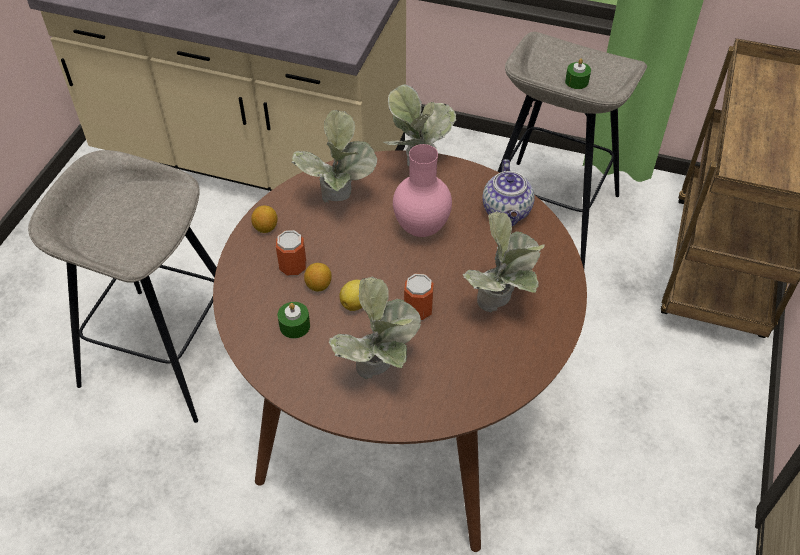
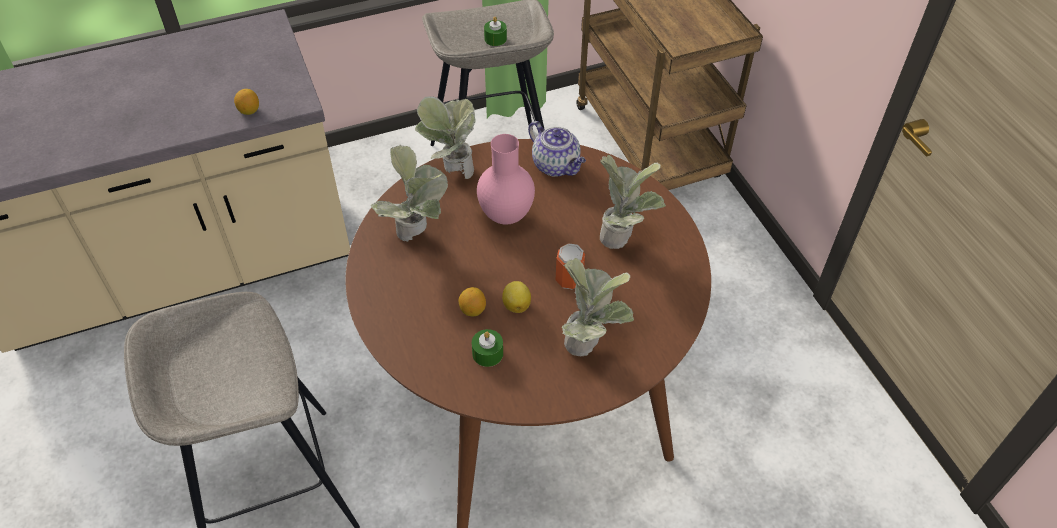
camera: 40 degrees left, 0 degrees up
lemon [251,206,277,233] -> lemon moved to [234,89,259,115]
can [276,230,306,276] -> none

